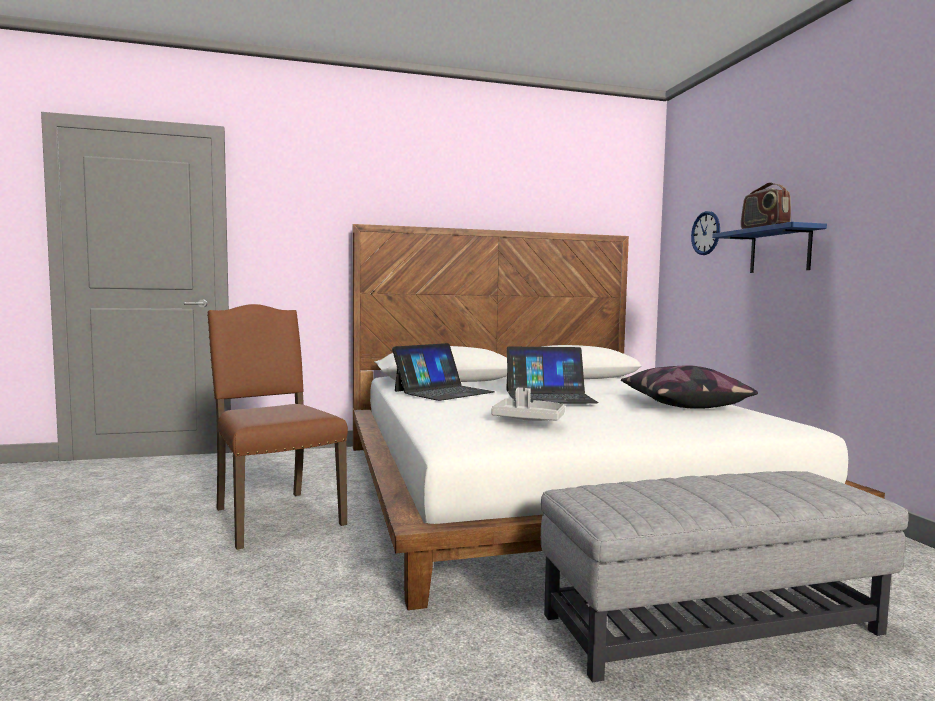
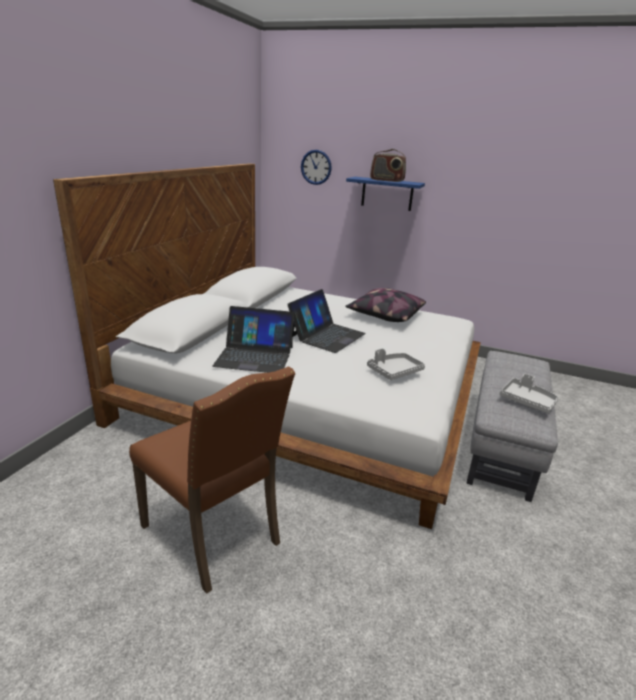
camera: 55 degrees left, 20 degrees up
brown chair [207,304,348,550] -> brown chair turned 135 degrees counterclockwise [129,366,295,594]
laptop [392,343,495,401] -> laptop turned 105 degrees clockwise [212,306,294,373]
none -> grey tray [499,374,558,413]

